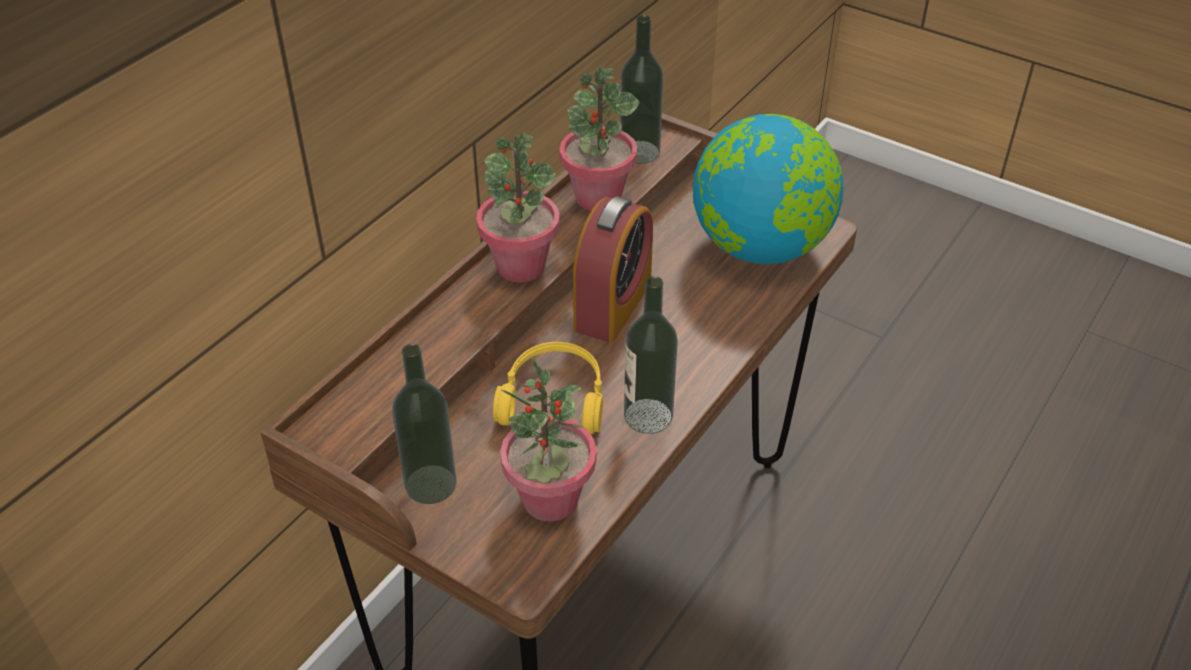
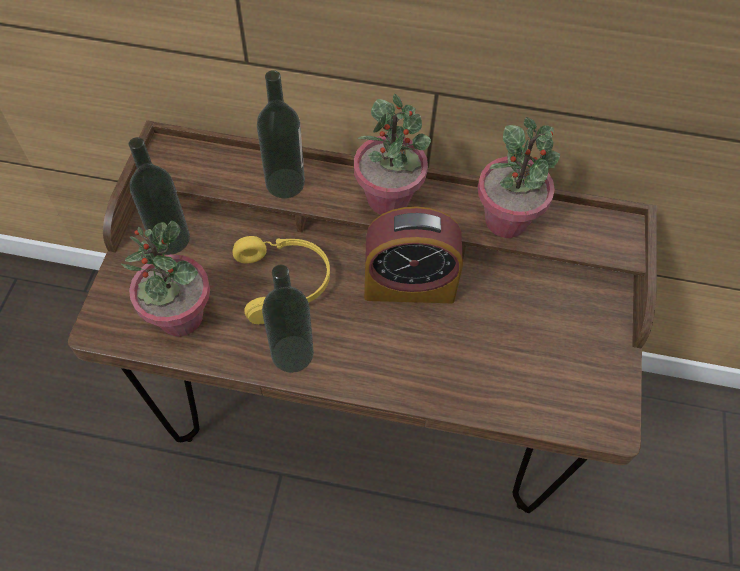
camera: 65 degrees right, 15 degrees up
bottle [620,15,664,164] -> bottle moved to [257,70,305,198]
globe [693,114,843,264] -> none

